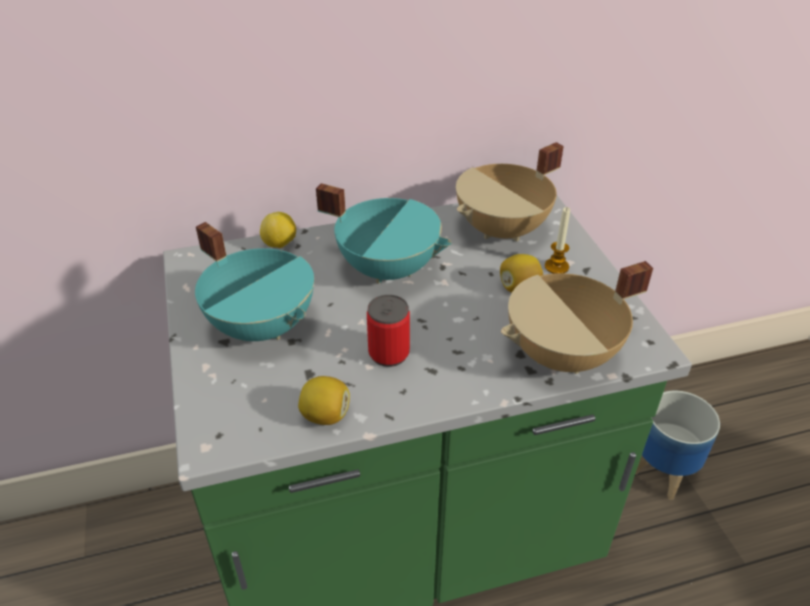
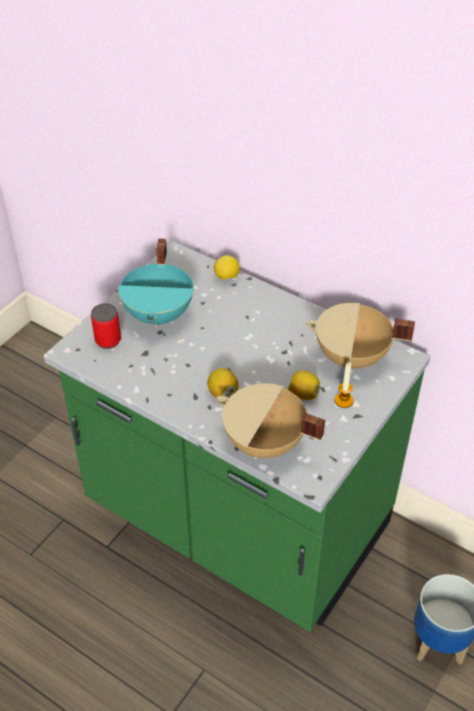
camera: 50 degrees right, 5 degrees up
lemon [298,376,350,425] -> lemon moved to [207,368,239,398]
turquoise cooking pot [316,183,452,284] -> none
can [367,295,410,367] -> can moved to [91,303,121,349]

